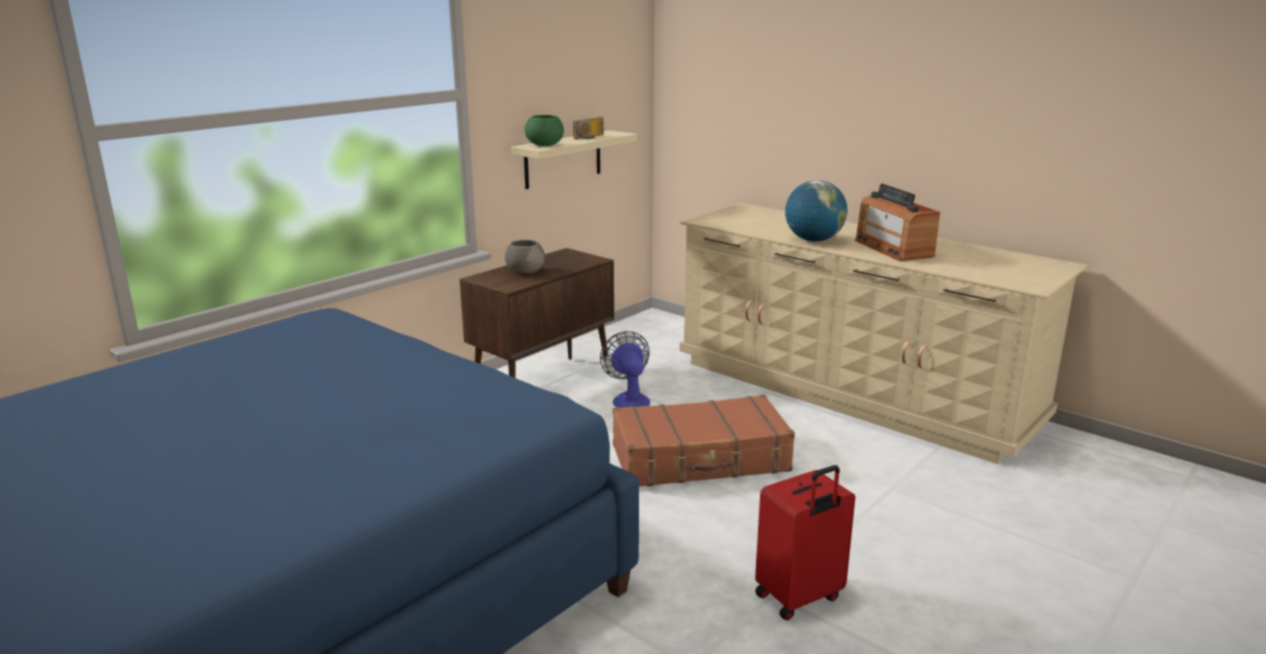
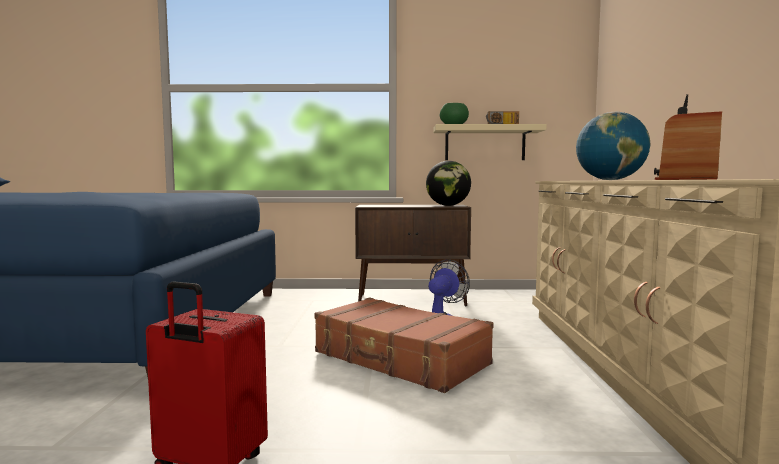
camera: 50 degrees right, 15 degrees down
grey bowl [505,240,545,273] -> none
none -> globe [426,161,471,206]

